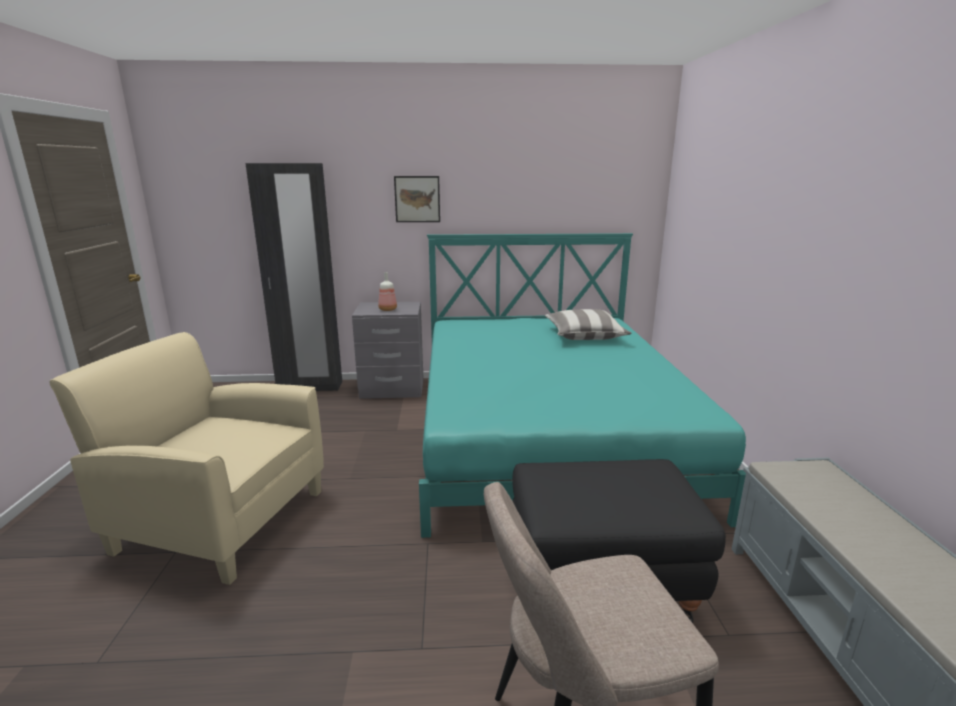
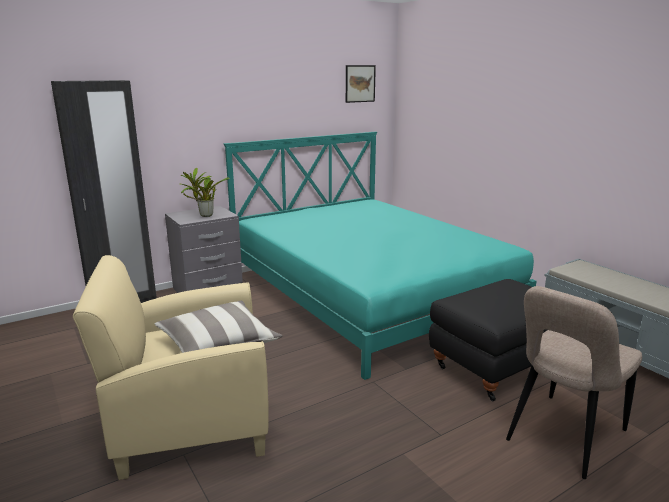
camera: 30 degrees left, 0 degrees up
bottle [378,272,397,311] -> potted plant [180,168,230,217]
picture [394,176,440,222] -> picture moved to [346,65,376,103]
pillow [545,309,631,340] -> pillow moved to [154,301,283,353]

